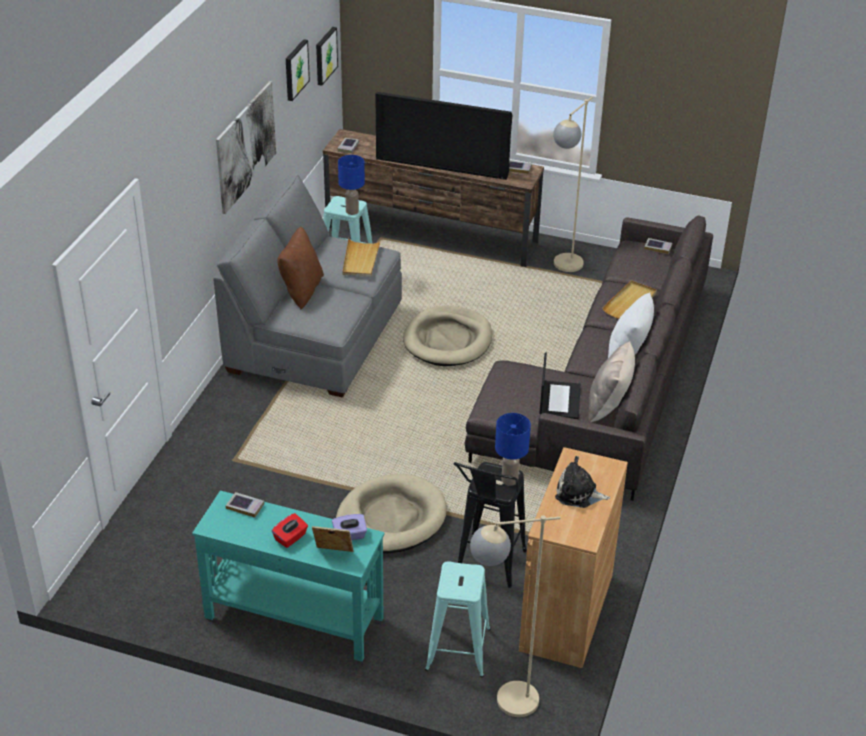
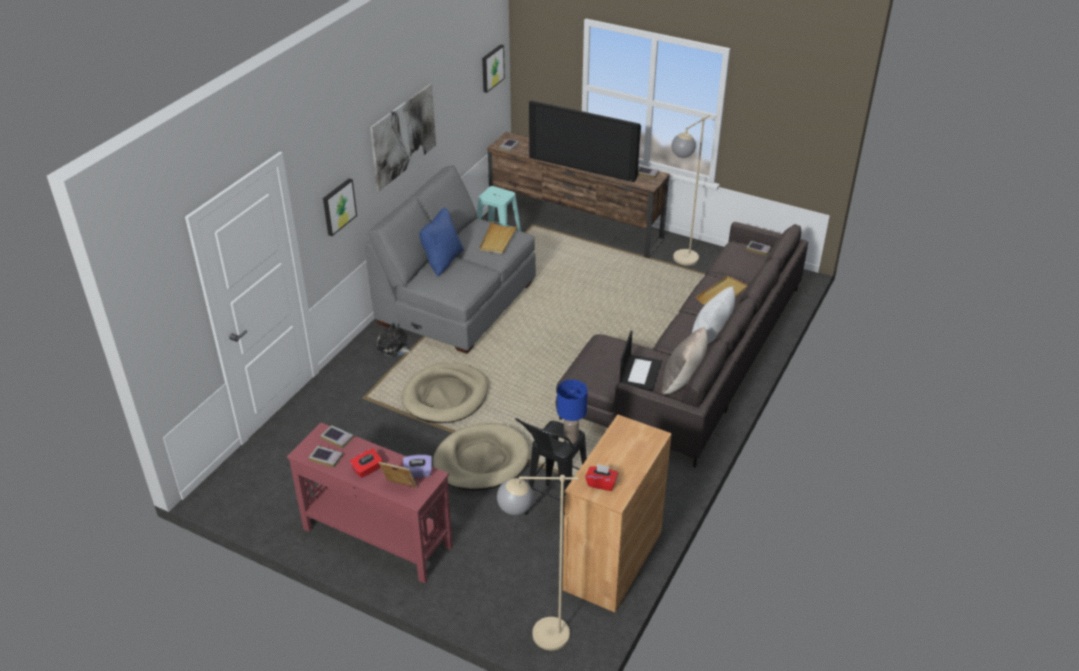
camera: 10 degrees right, 0 degrees up
turquoise console table [192,491,385,662] -> red console table [287,423,453,583]
brown pillow [277,227,324,310] -> blue pillow [419,207,464,277]
picture [286,39,310,101] -> picture moved to [323,178,357,236]
blue table lamp [338,155,365,215] -> none
beige dog bed [403,306,492,366] -> beige dog bed moved to [402,362,488,423]
turquoise stool [425,561,491,677] -> none
plush toy [555,456,610,508] -> plush toy moved to [376,323,411,357]
none -> book [308,446,343,468]
none -> red tissue box [585,464,618,491]

